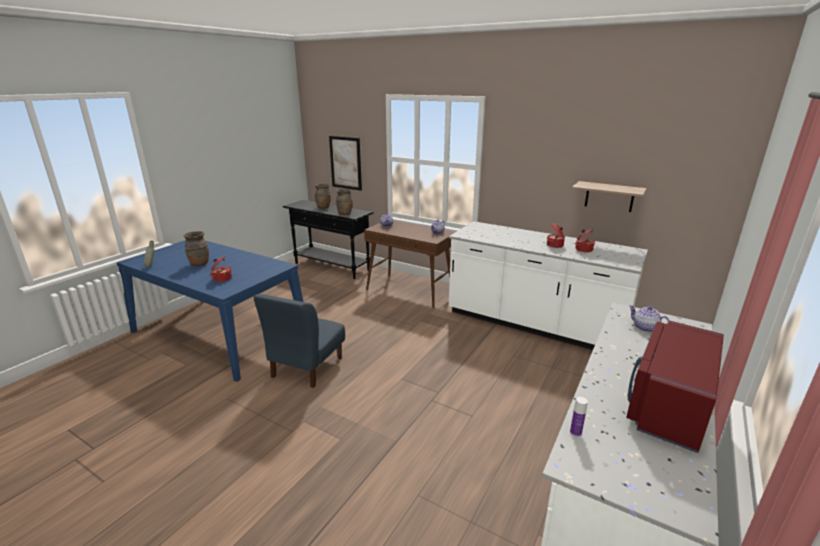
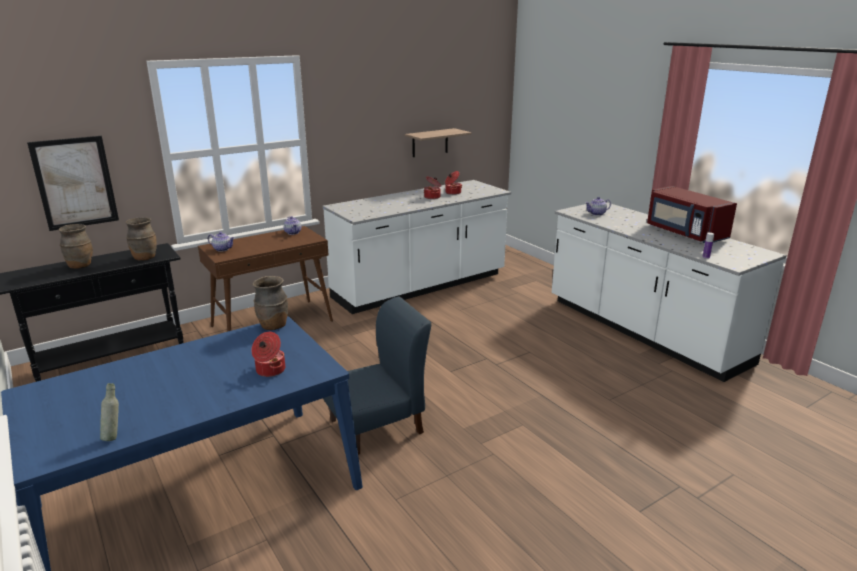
camera: 65 degrees left, 0 degrees up
brown vase [183,231,209,266] -> brown vase moved to [252,276,288,330]
blue chair [254,294,345,388] -> blue chair turned 75 degrees counterclockwise [323,297,431,455]

